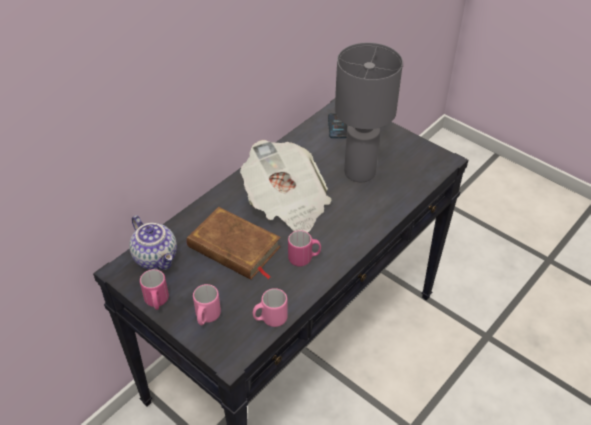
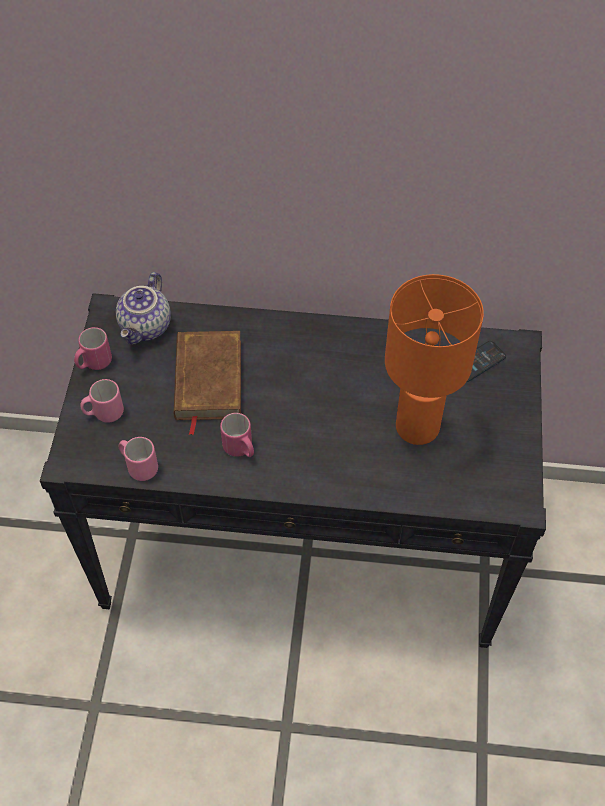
camera: 55 degrees right, 10 degrees up
newspaper [240,140,332,232] -> none
grey table lamp [335,43,403,182] -> orange table lamp [385,274,484,445]

